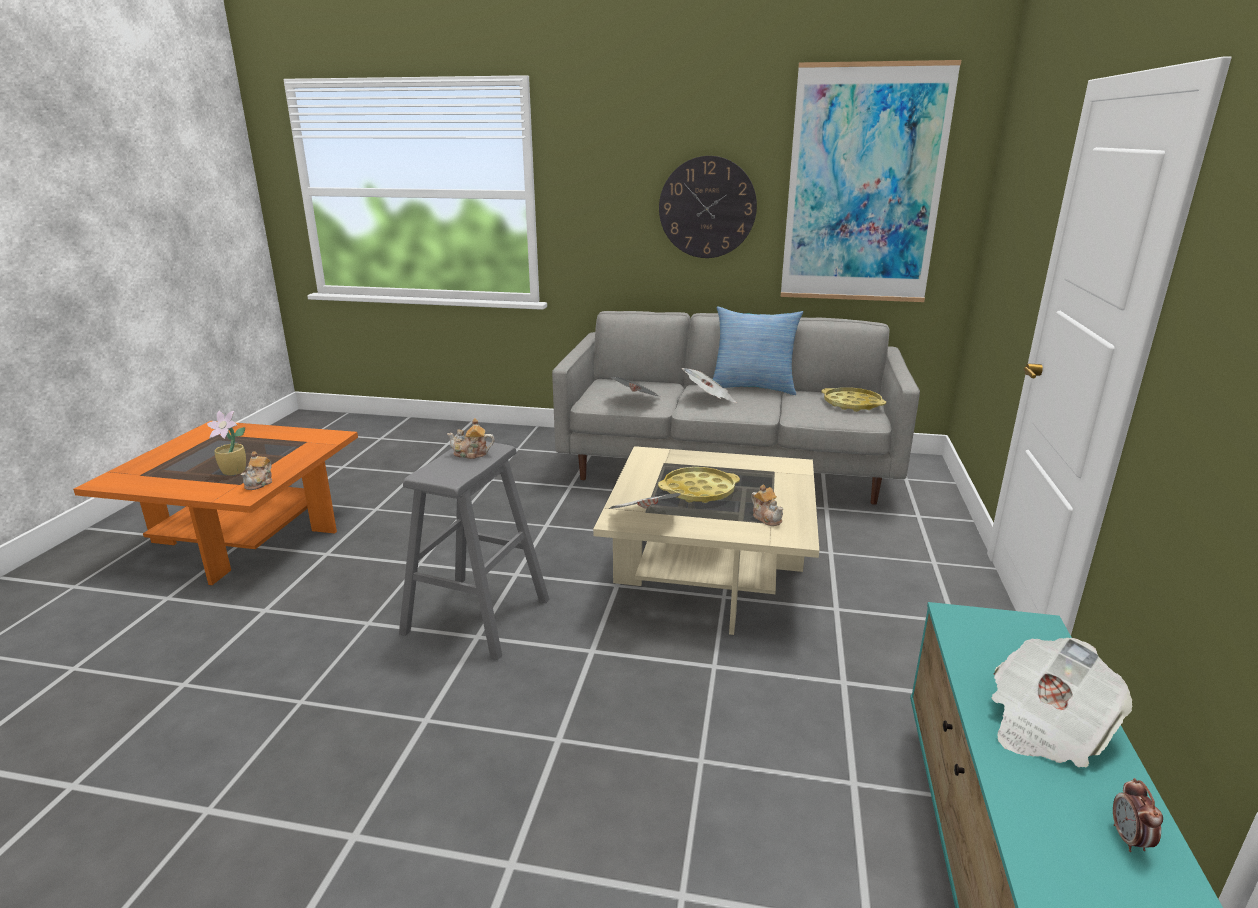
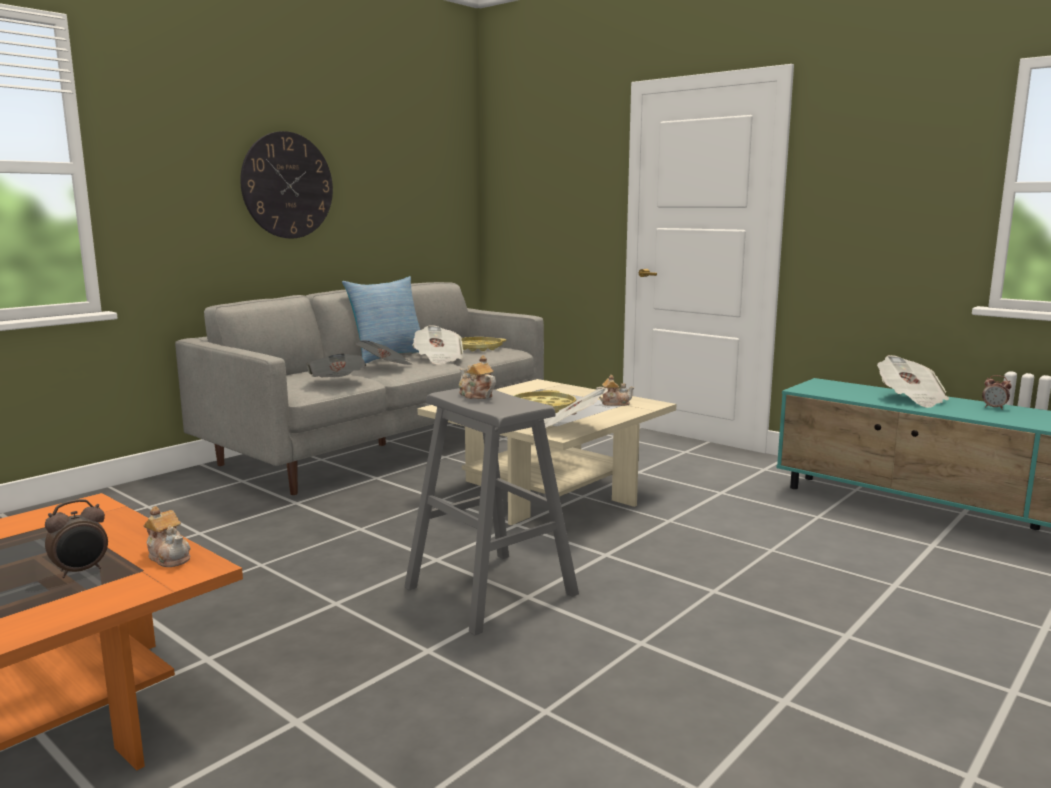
camera: 60 degrees left, 10 degrees down
potted plant [207,410,246,475] -> alarm clock [45,499,108,578]
teapot [447,418,495,459] -> teapot turned 105 degrees clockwise [459,355,496,399]
picture [781,60,961,302] -> none
none -> newspaper [413,325,463,364]

